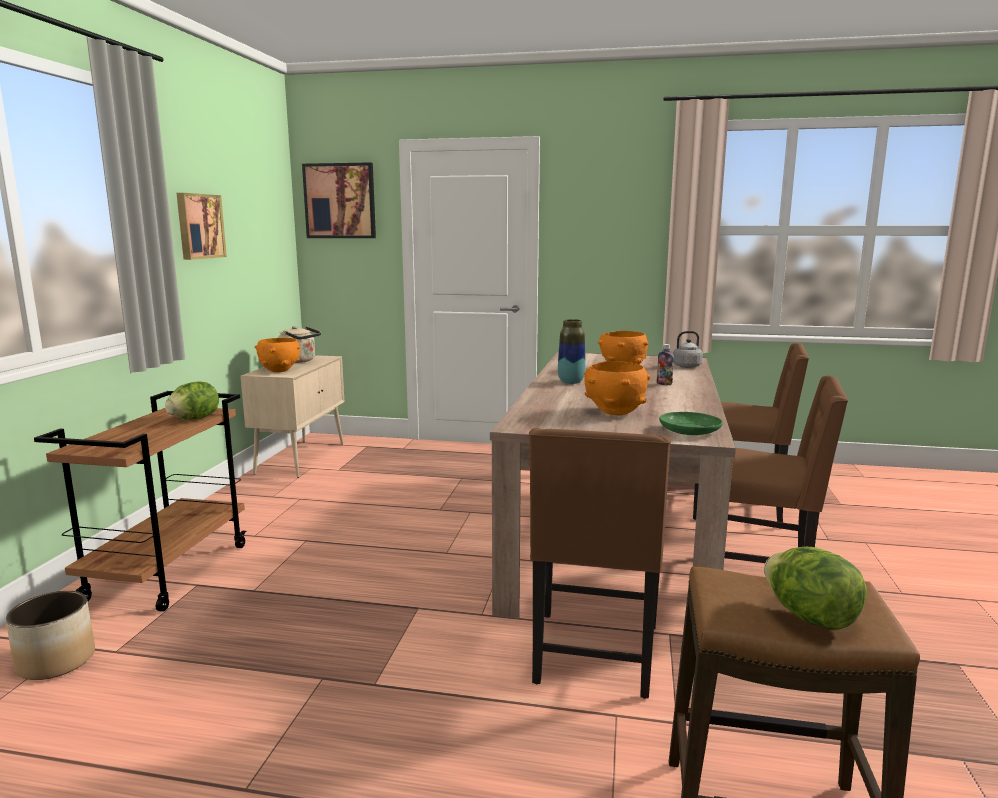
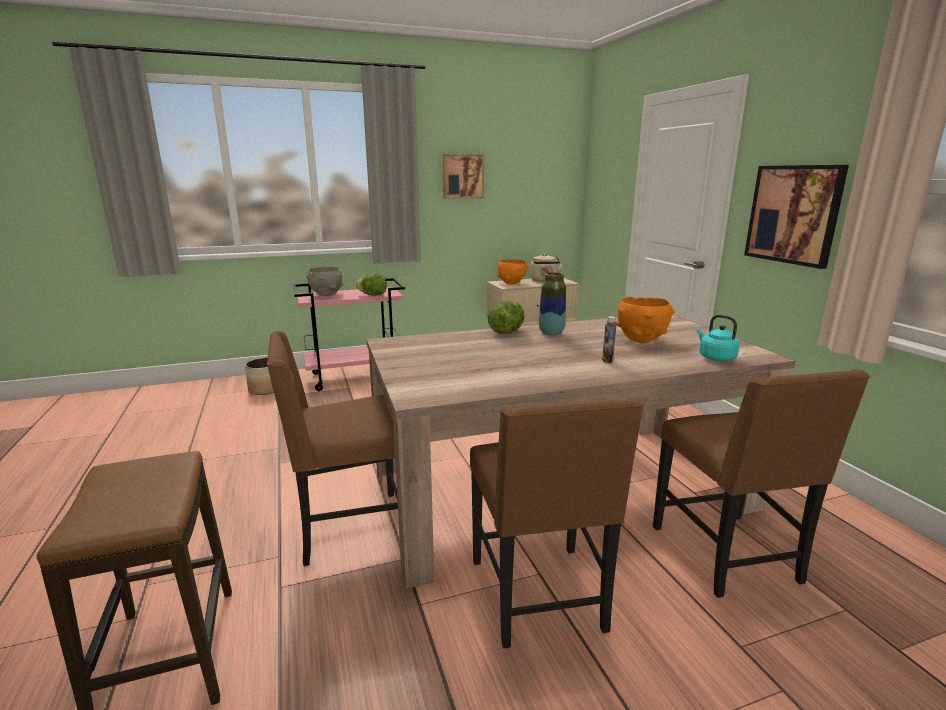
camera: 60 degrees right, 5 degrees up
brown cart [34,391,246,612] -> pink cart [293,278,405,391]
picture [302,162,376,238] -> picture moved to [744,165,849,269]
orange bowl [584,361,651,415] -> none
green plate [659,412,723,435] -> none
grey kettle [673,331,703,368] -> turquoise kettle [696,315,740,361]
lettuce [764,547,867,631] -> lettuce moved to [488,300,525,334]
none -> grey bowl [306,267,343,296]

